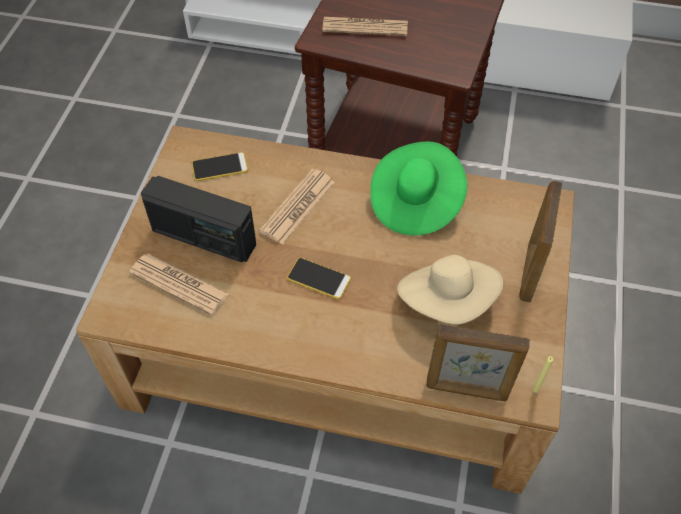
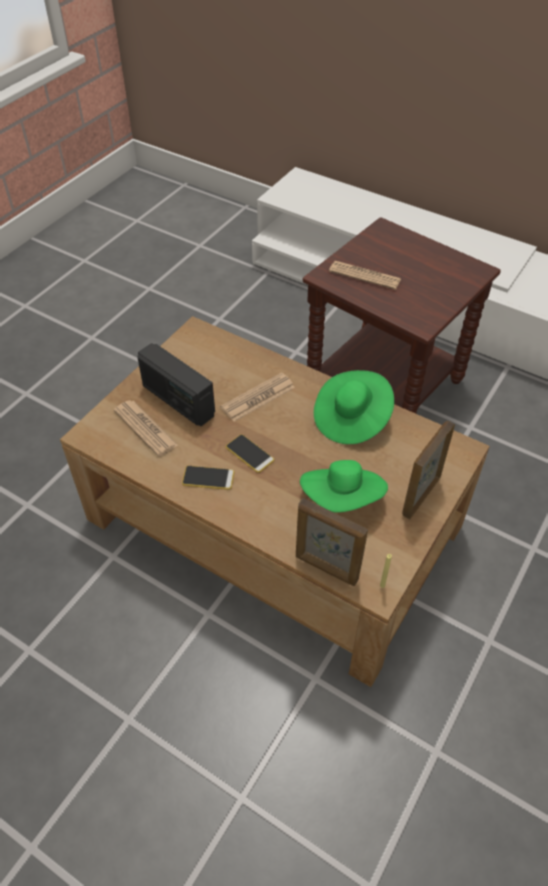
camera: 20 degrees right, 5 degrees down
phone [192,152,248,181] -> phone moved to [182,466,234,490]
beige hat [397,255,503,324] -> green hat [300,460,388,513]

